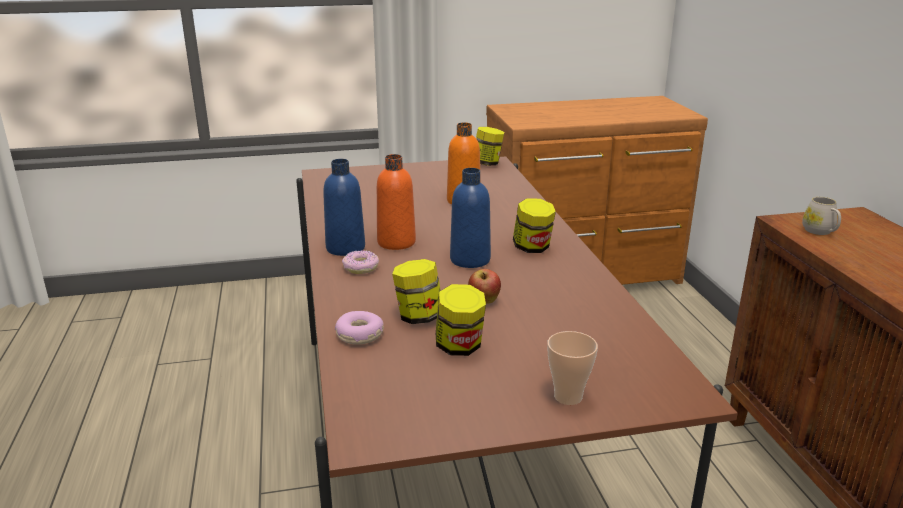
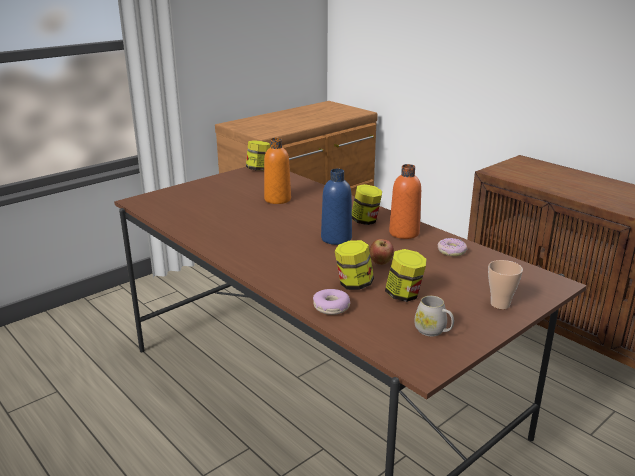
camera: 30 degrees left, 0 degrees up
blue bottle [323,159,365,256] -> none
donut [342,250,379,274] -> donut moved to [437,238,467,256]
orange bottle [377,154,416,250] -> orange bottle moved to [389,164,421,239]
white mug [802,197,841,235] -> white mug moved to [414,296,454,336]

